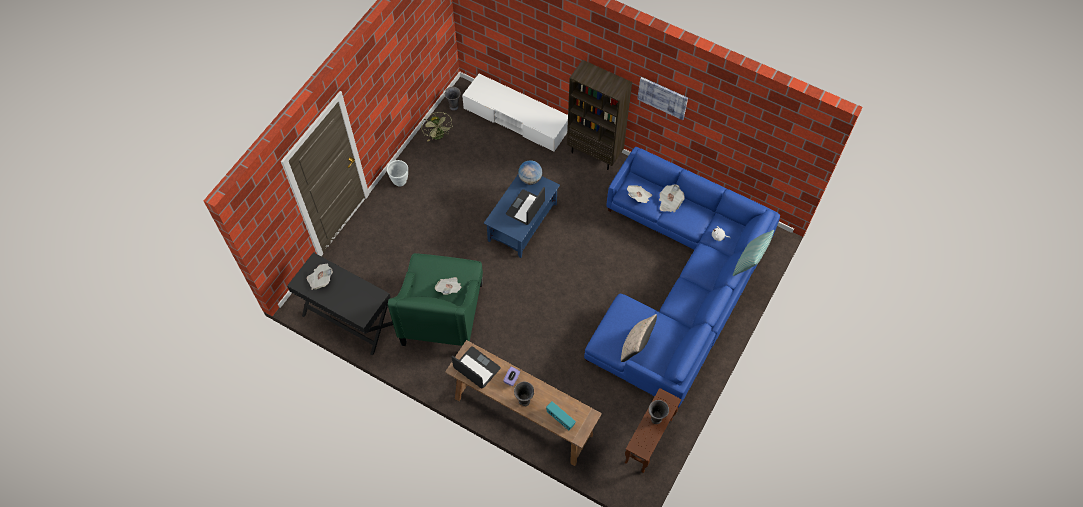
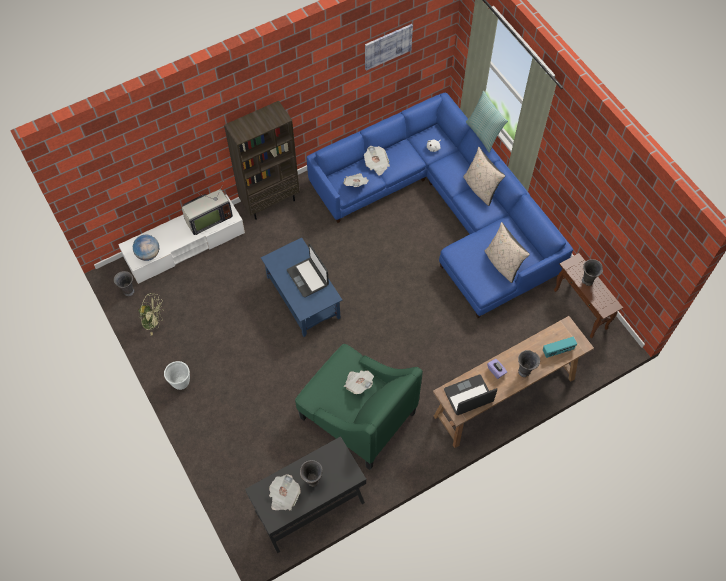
camera: 60 degrees left, 0 degrees up
globe [518,160,542,185] -> globe moved to [133,235,159,261]
picture [637,77,688,120] -> picture moved to [365,24,413,71]
none -> television [182,182,233,235]
none -> grey vase [300,460,323,487]
none -> beige pillow [463,147,505,206]

